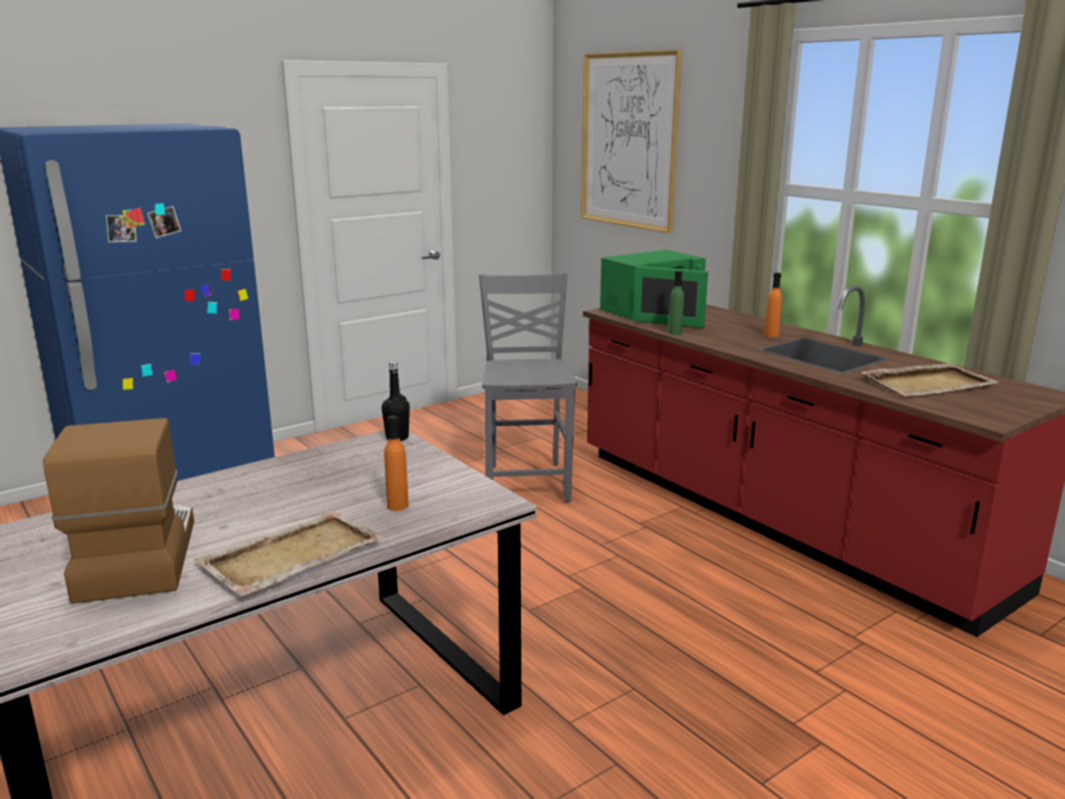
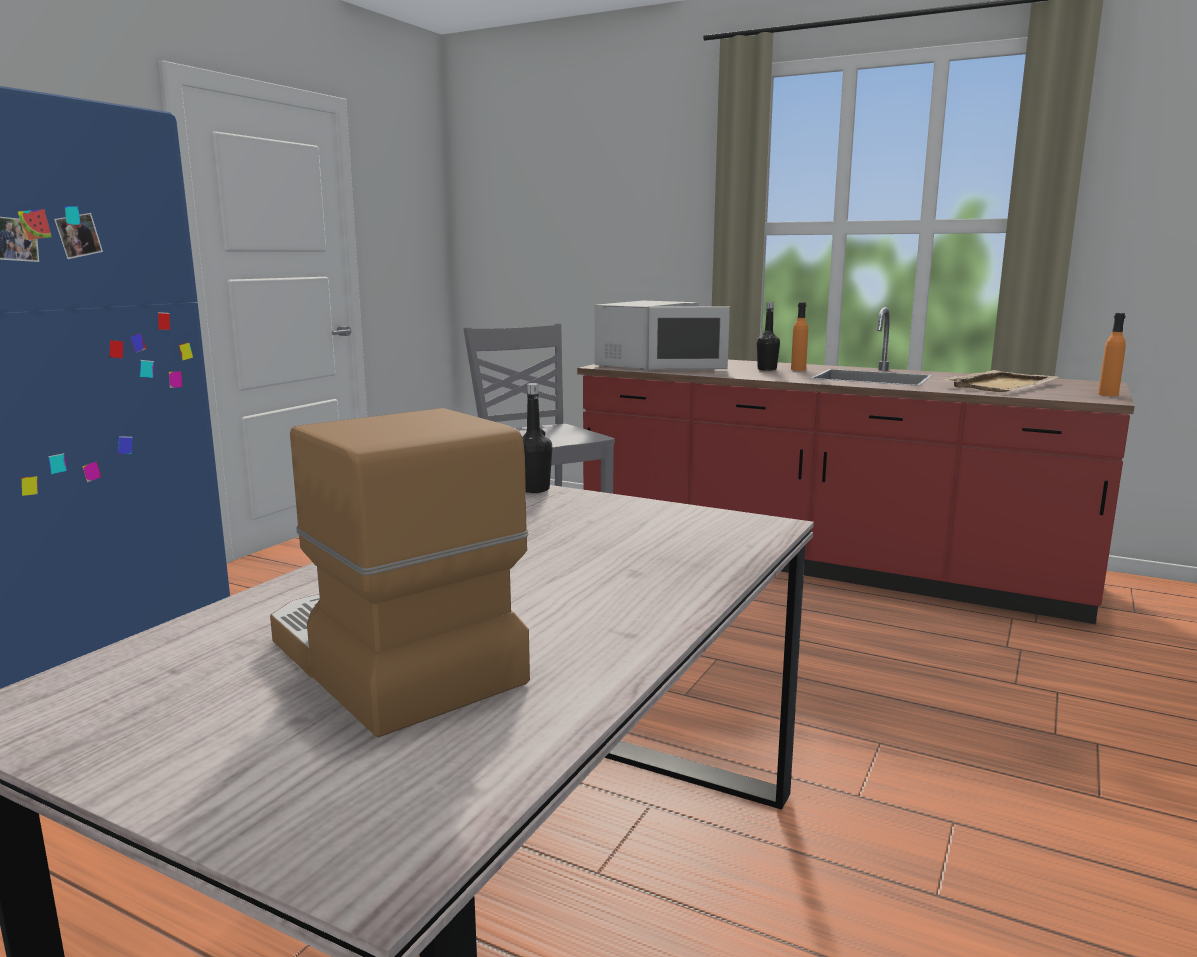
camera: 25 degrees left, 5 degrees down
beige tray [194,511,384,596] -> none
orange bottle [384,415,409,511] -> orange bottle moved to [1098,313,1126,396]
picture [581,49,682,233] -> none
green microwave [600,250,708,328] -> white microwave [594,301,730,370]
green bottle [668,271,684,335] -> none
none -> black bottle [757,302,780,371]

